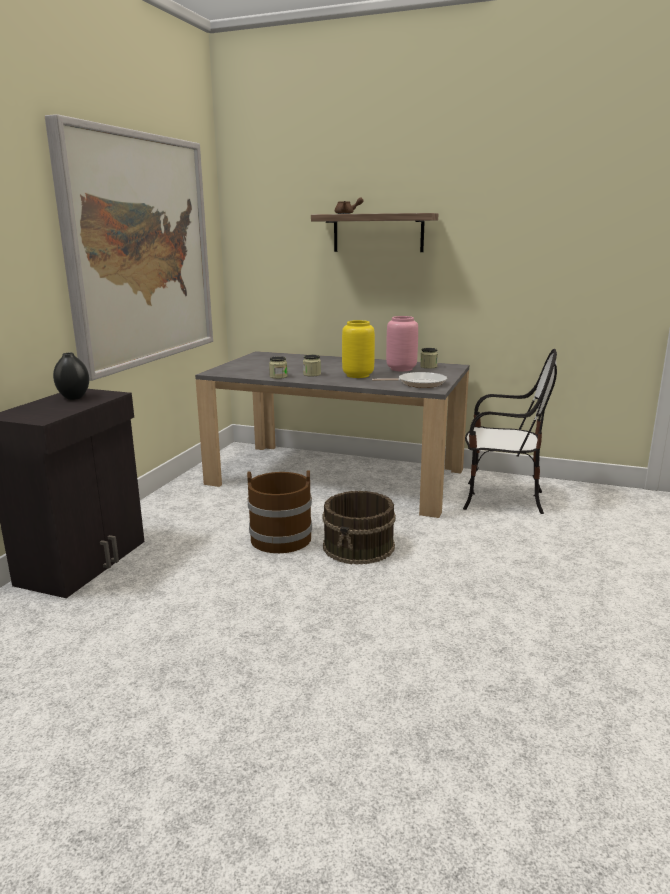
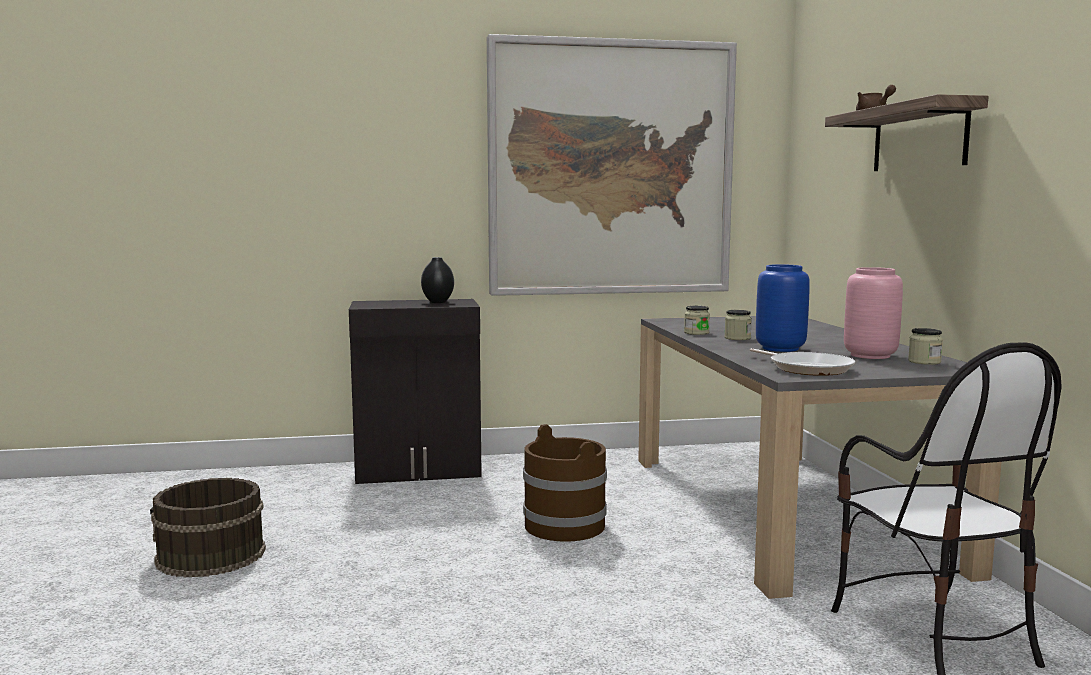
camera: 60 degrees right, 10 degrees down
brown bucket [322,491,396,565] -> brown bucket moved to [150,478,266,577]
yellow vase [342,320,375,378] -> blue vase [756,264,810,352]

